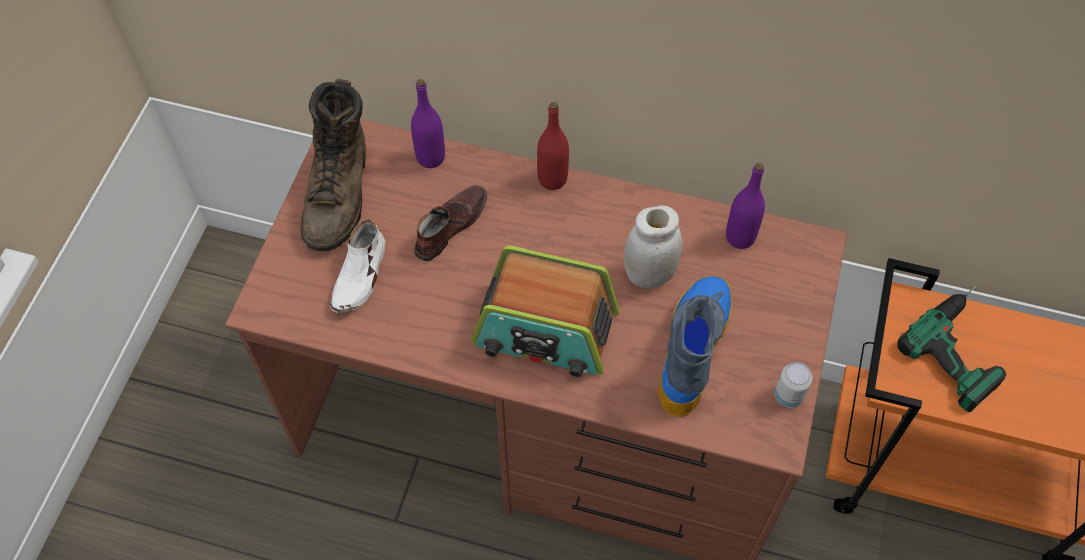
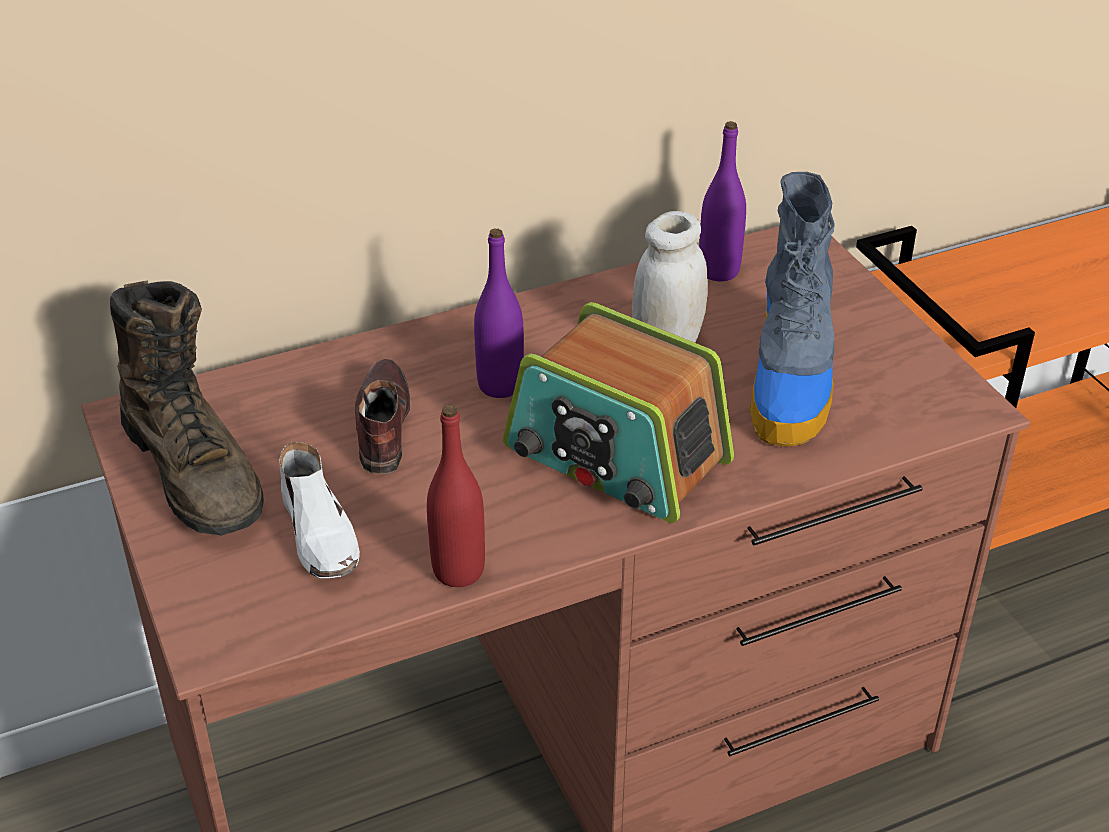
camera: 40 degrees left, 20 degrees down
purple bottle [411,79,445,168] -> purple bottle moved to [474,228,524,398]
radio [471,245,620,377] -> radio turned 60 degrees clockwise [503,302,734,523]
red bottle [537,102,569,190] -> red bottle moved to [427,405,485,587]
boot [658,275,732,417] -> boot turned 150 degrees counterclockwise [750,172,835,446]
can [774,362,813,408] -> none
power drill [897,284,1006,412] -> none

